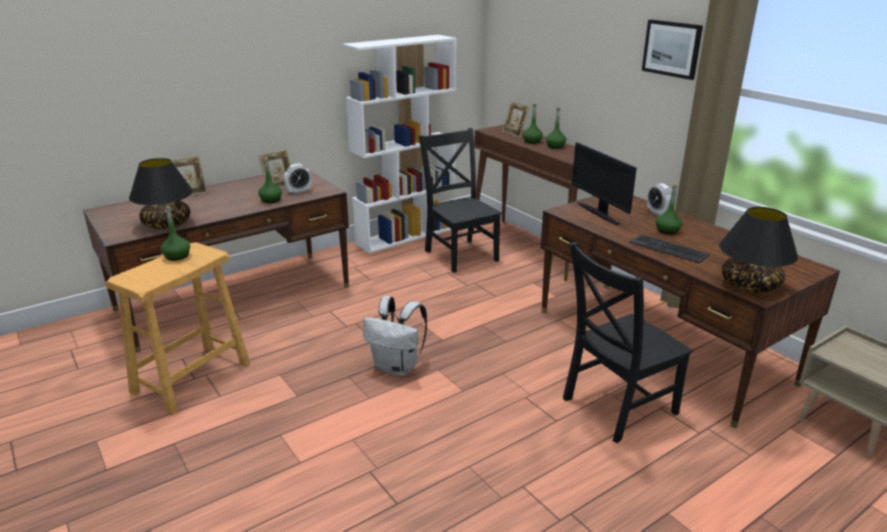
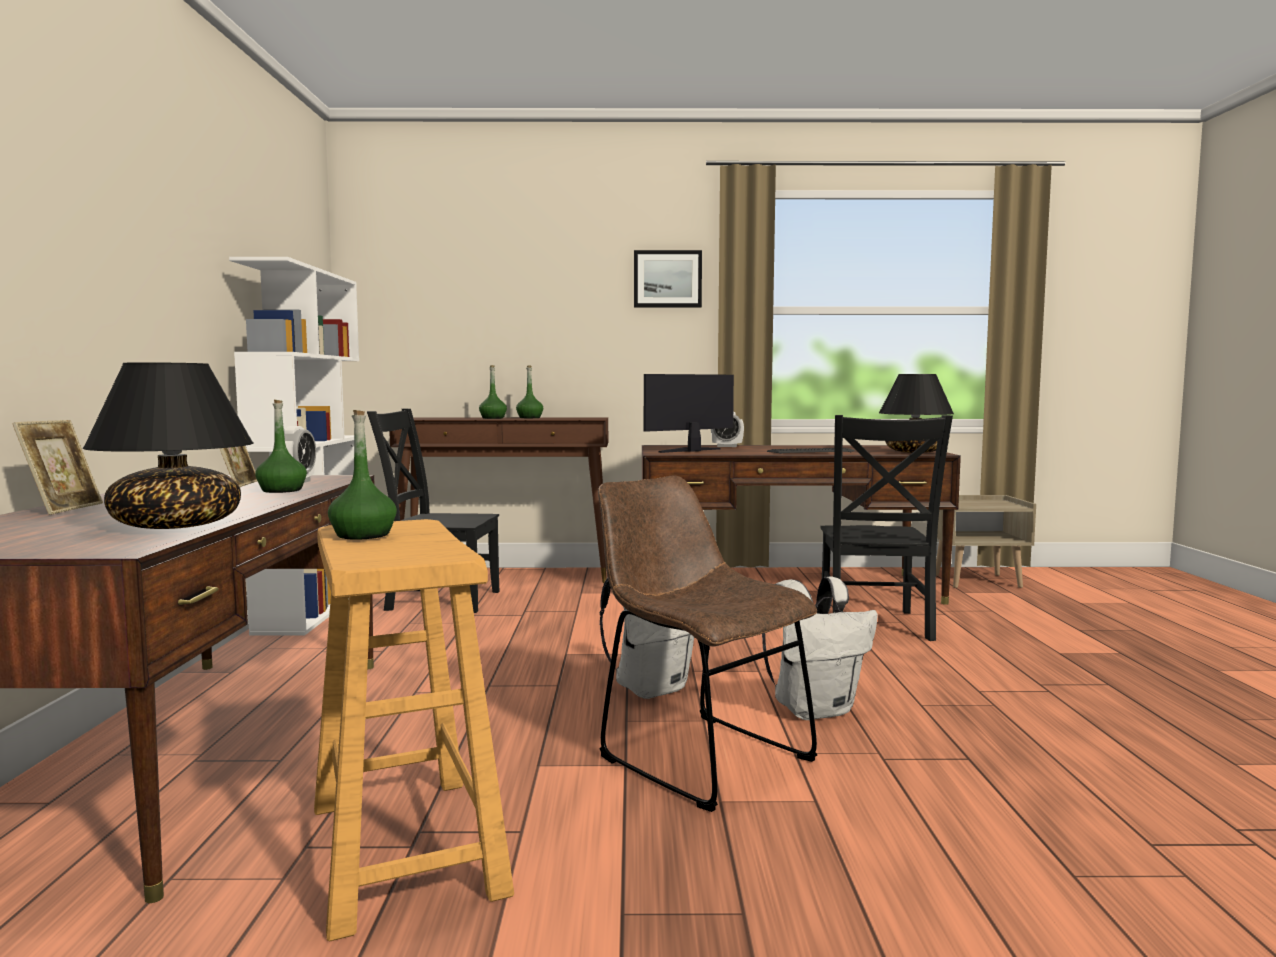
camera: 55 degrees left, 20 degrees down
picture frame [502,101,530,138] -> none
monitor [572,142,637,225] -> monitor turned 135 degrees clockwise [643,374,734,453]
green bottle [656,184,682,235] -> none
none -> brown chair [598,476,817,812]
none -> white backpack [762,576,878,720]

